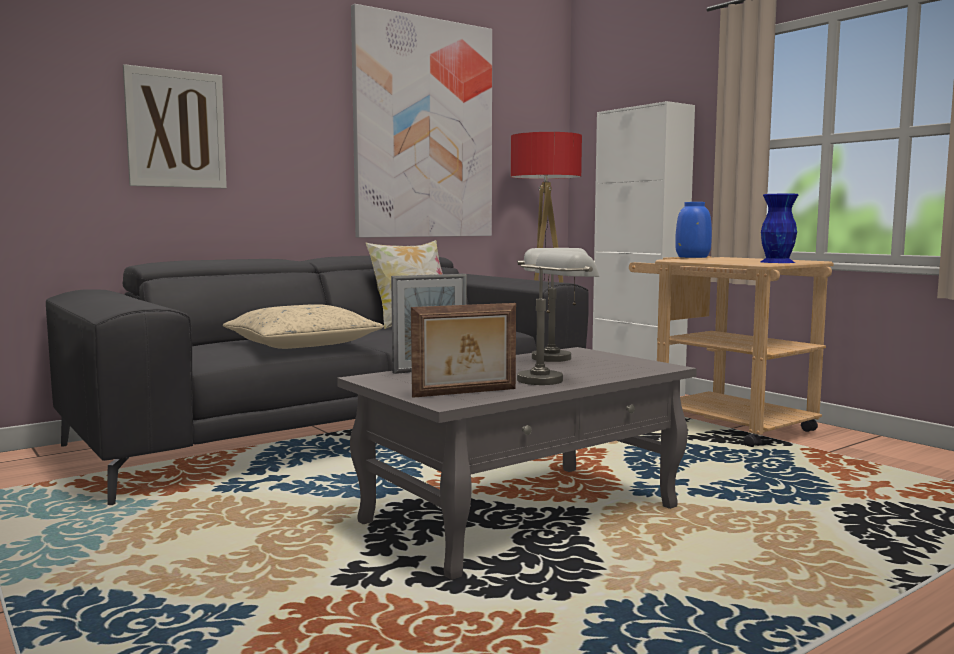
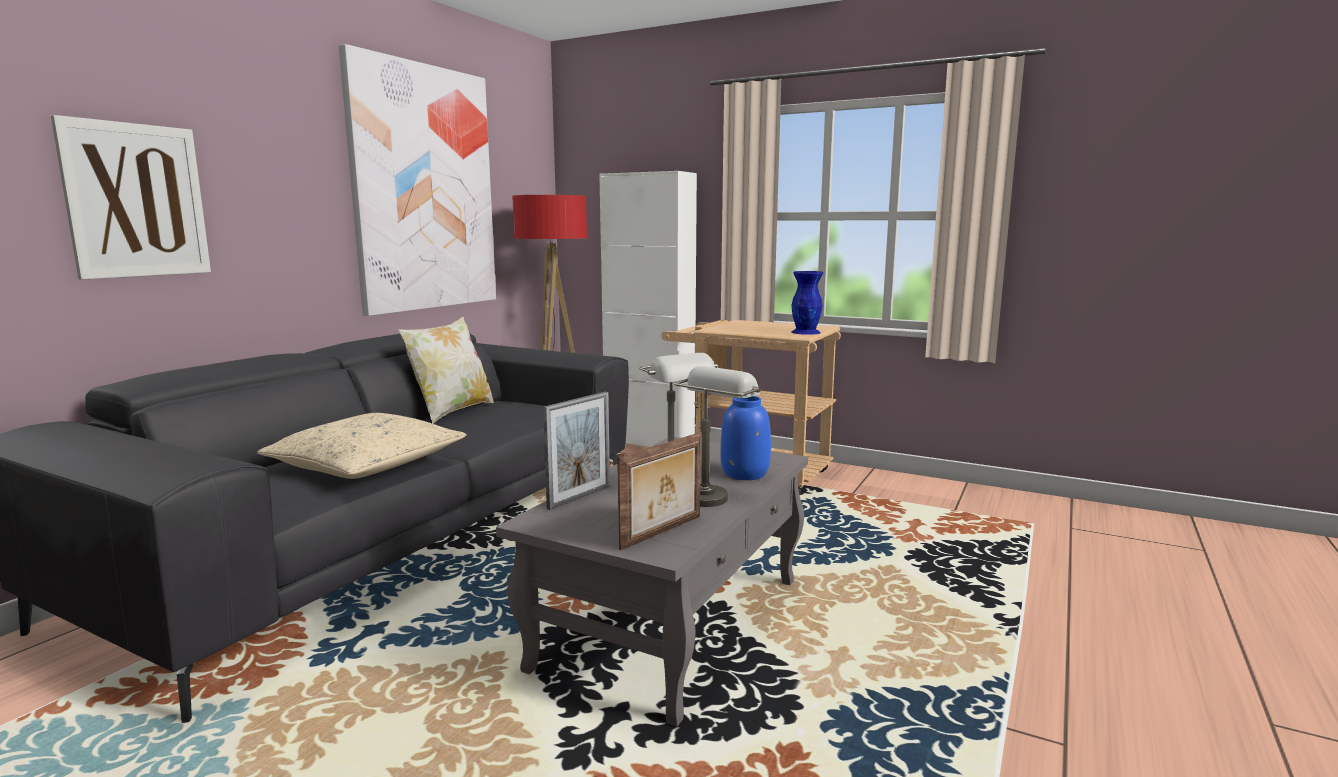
camera: 25 degrees left, 5 degrees up
blue vase [675,202,712,258] -> blue vase moved to [720,396,771,480]

